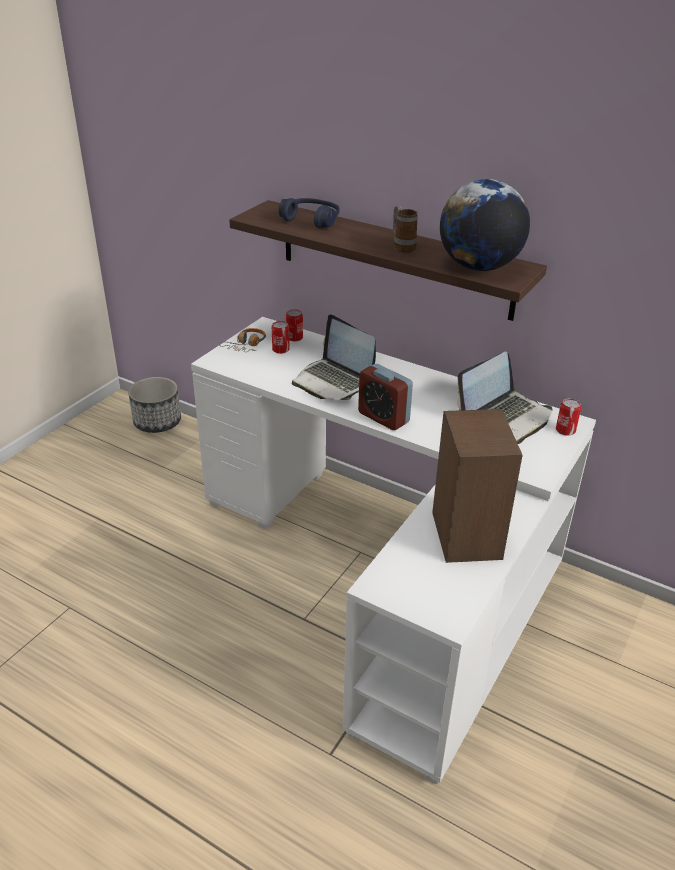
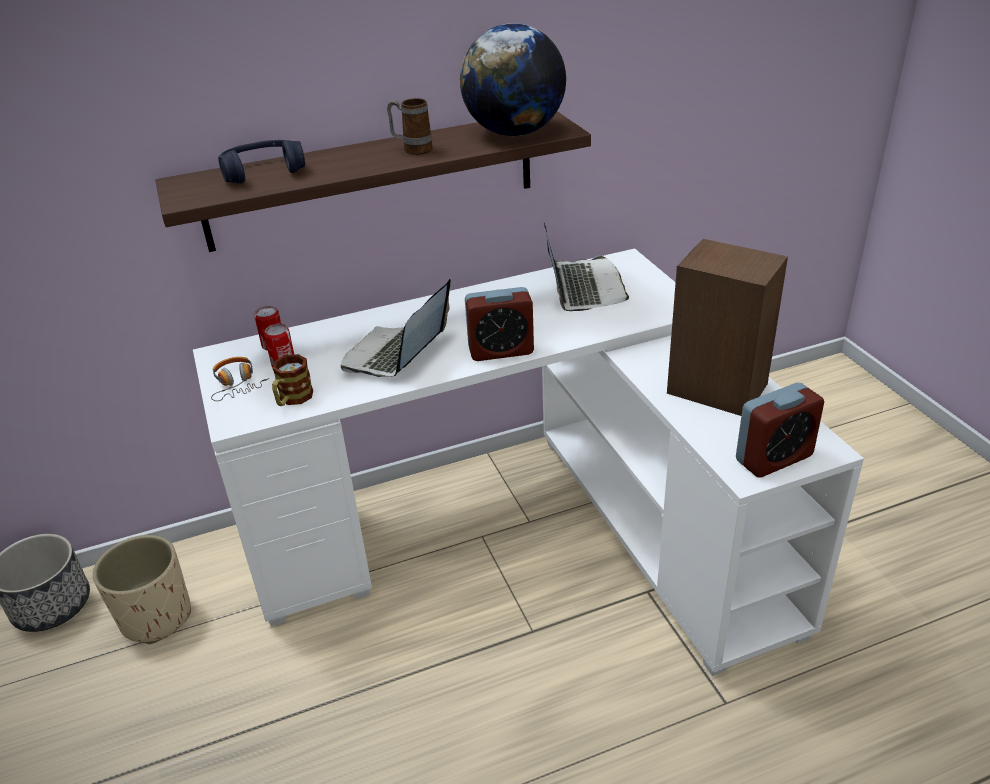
camera: 50 degrees left, 0 degrees up
laptop [292,314,376,400] -> laptop turned 120 degrees clockwise [341,279,451,377]
can [556,398,582,436] -> none
none -> beige planter [93,535,191,644]
none -> mug [272,354,313,406]
none -> alarm clock [736,383,824,478]

